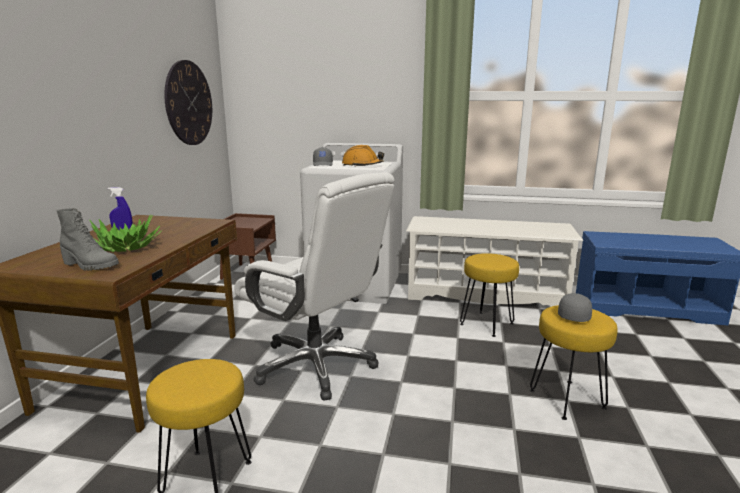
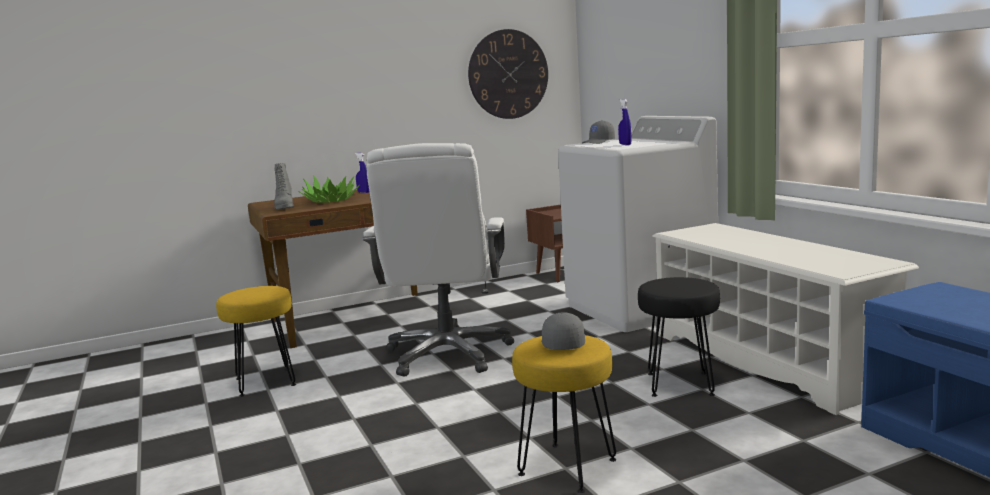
camera: 55 degrees right, 5 degrees down
orange hard hat [342,145,384,167] -> blue spray bottle [618,99,631,145]
yellow stool [460,253,519,337] -> black stool [638,277,720,397]
grey cap [558,293,592,322] -> grey cap turned 90 degrees counterclockwise [541,312,585,350]

